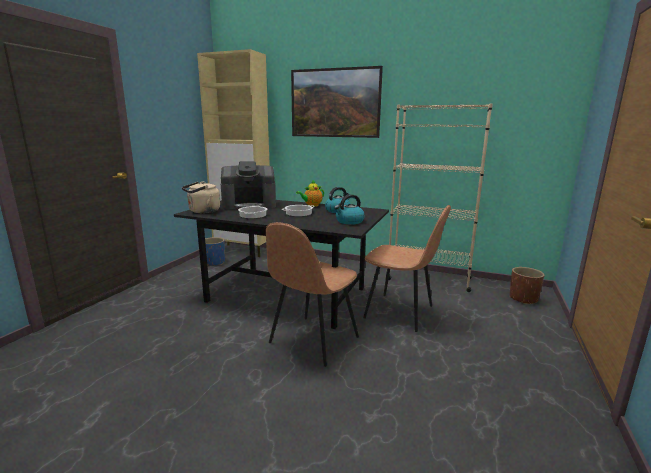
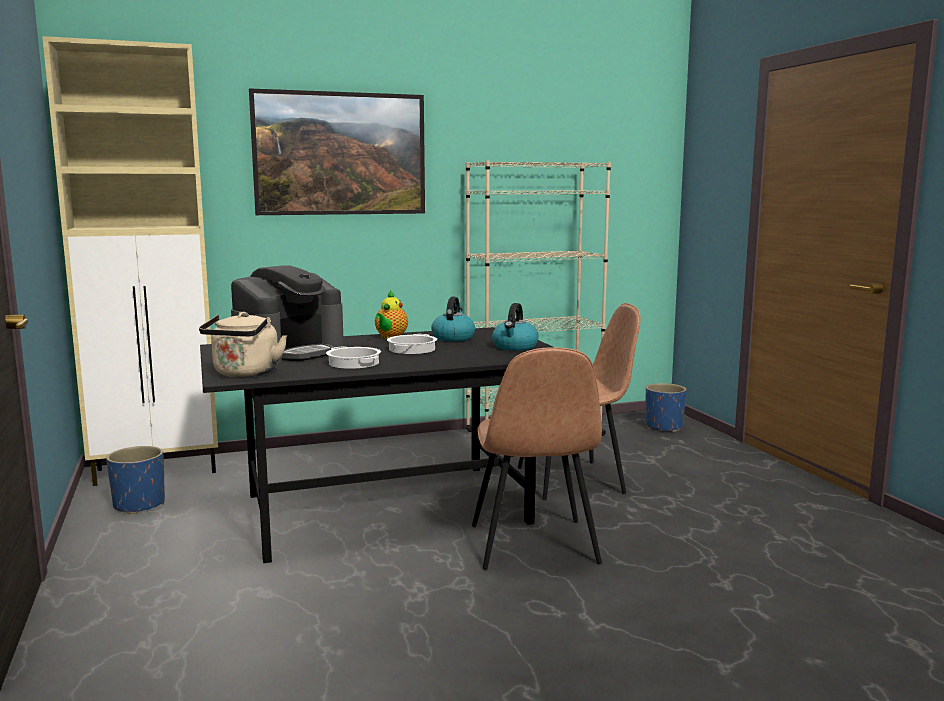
camera: 40 degrees left, 5 degrees down
brown planter [509,267,545,304] -> blue planter [646,383,687,432]

